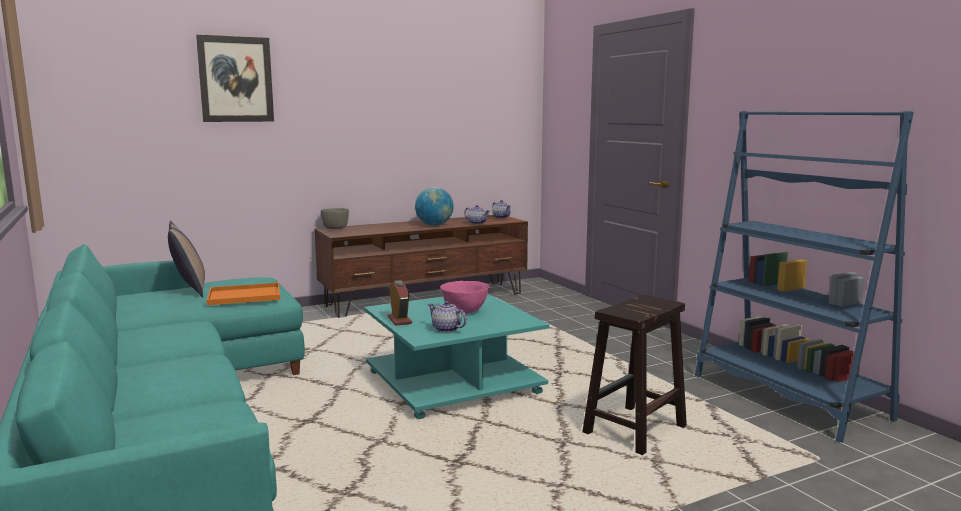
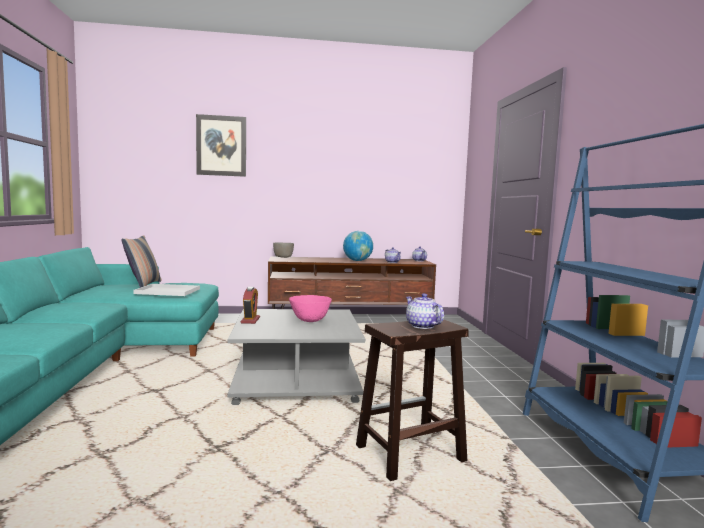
camera: 20 degrees right, 5 degrees down
orange tray [207,283,280,305] -> white tray [133,284,200,296]
turquoise coffee table [364,294,549,419] -> grey coffee table [227,309,365,405]
teapot [428,301,467,332] -> teapot moved to [406,293,444,329]

